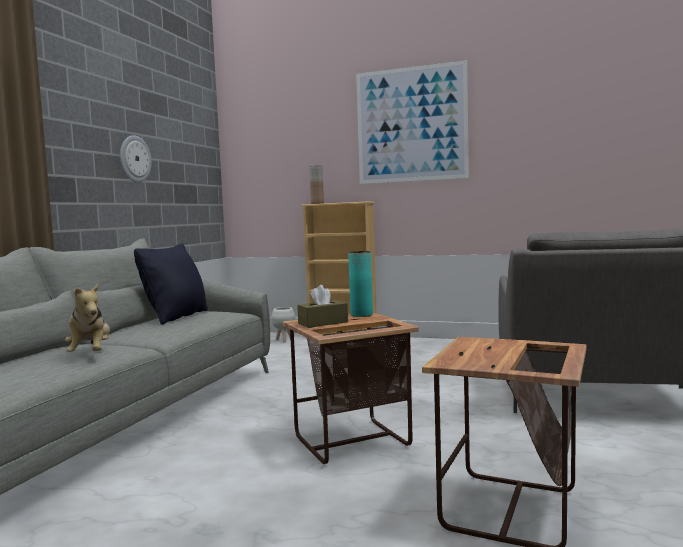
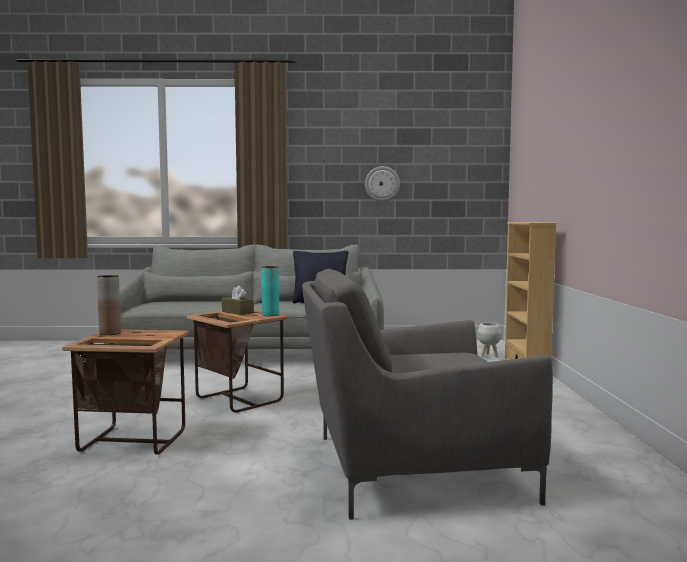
camera: 70 degrees right, 0 degrees up
plush toy [65,283,110,352] -> none
brown vase [309,166,324,204] -> brown vase moved to [97,275,121,335]
picture [356,60,469,184] -> none

